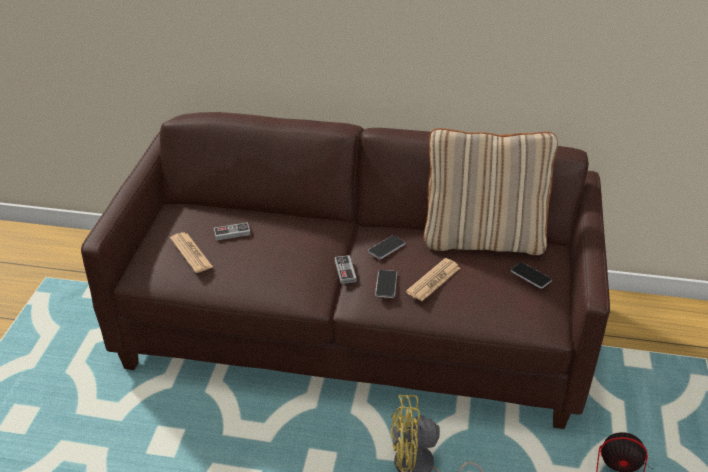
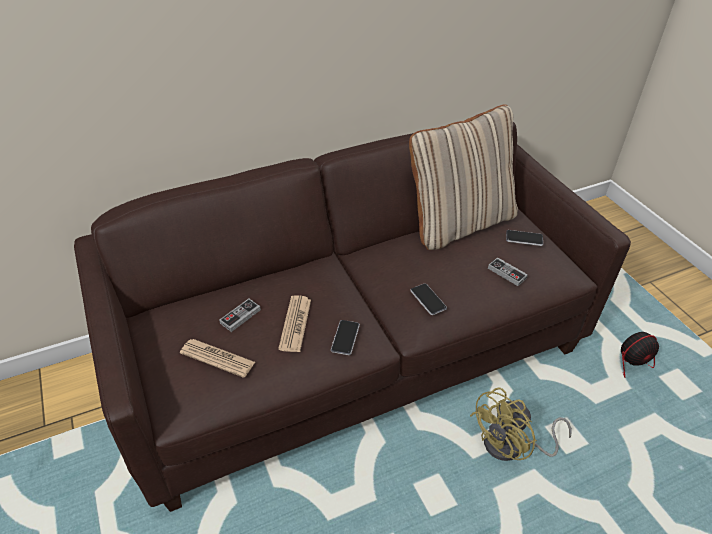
camera: 35 degrees left, 5 degrees up
game controller [335,255,356,284] -> game controller moved to [488,257,528,286]
phone [368,235,405,259] -> phone moved to [331,320,360,355]
newspaper [406,258,460,301] -> newspaper moved to [278,295,311,352]

